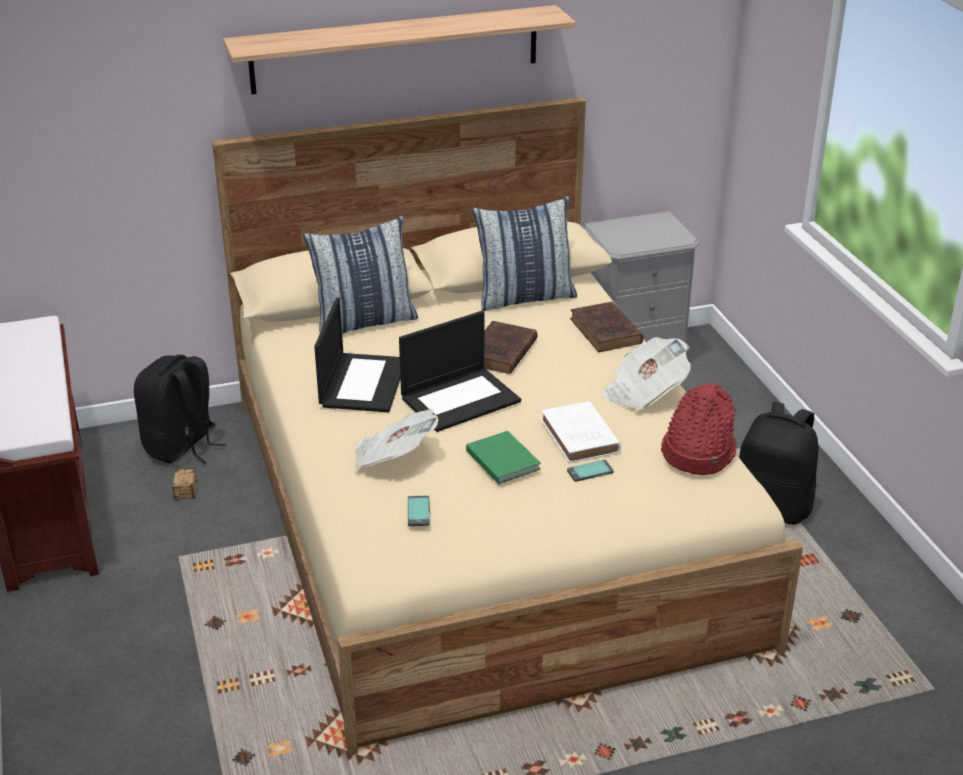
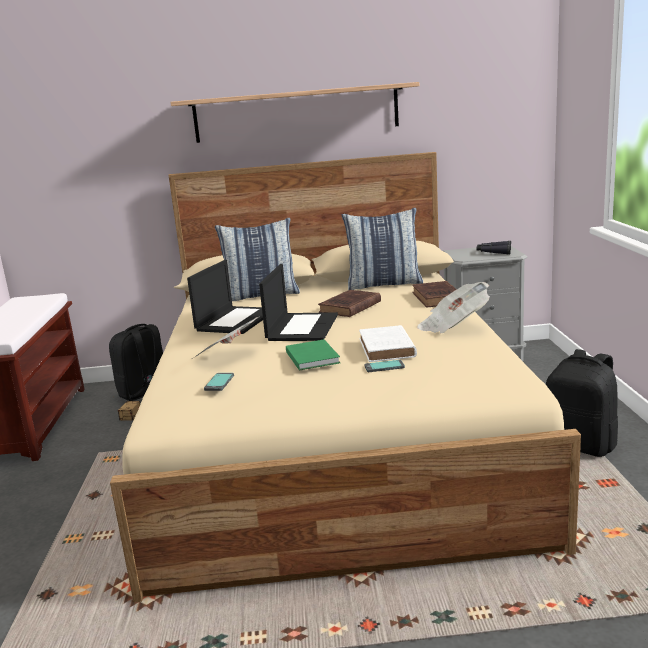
camera: 15 degrees right, 15 degrees down
laptop [399,311,521,432] -> laptop turned 60 degrees counterclockwise [259,264,338,341]
red hat [661,383,737,475] -> none
none -> black binoculars [477,241,511,254]

